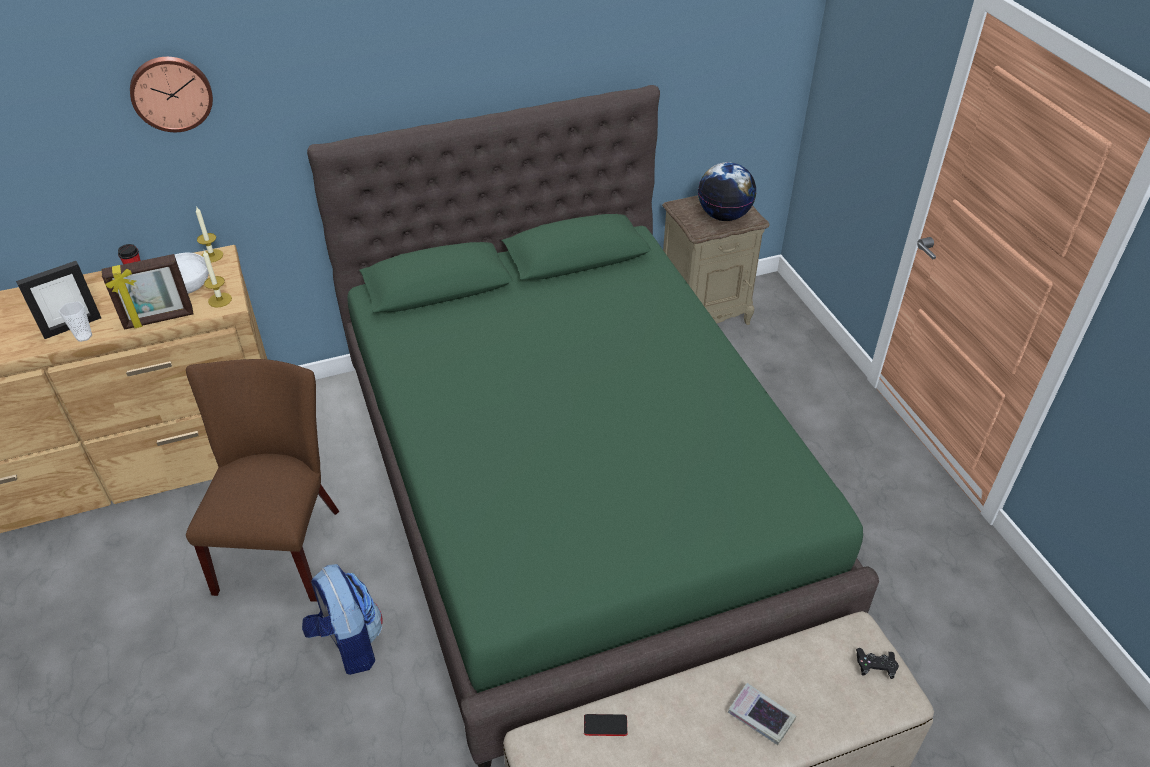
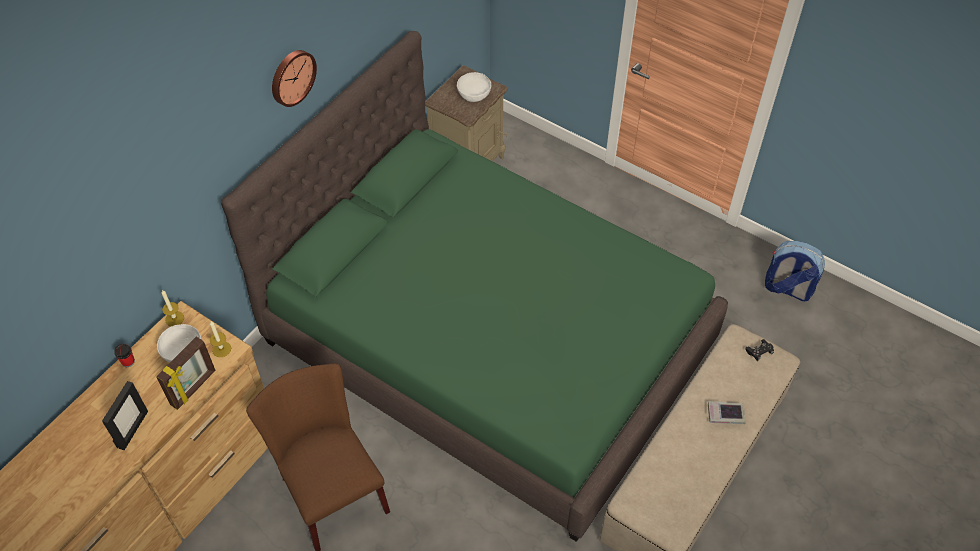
camera: 35 degrees left, 10 degrees up
cup [58,301,92,342] -> none
wall clock [130,57,213,132] -> wall clock moved to [272,50,317,107]
backpack [302,564,383,675] -> backpack moved to [765,241,825,301]
phone [584,714,627,736] -> none
globe [698,162,756,221] -> white bowl [457,72,491,102]

